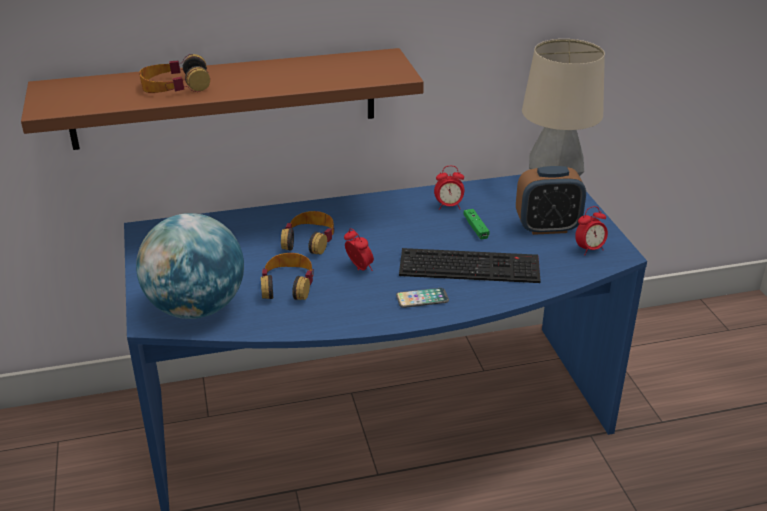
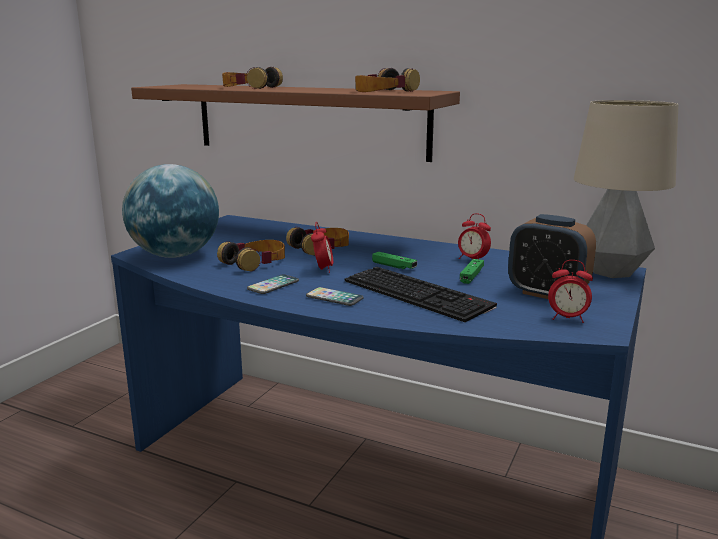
camera: 40 degrees right, 15 degrees down
none -> phone [247,274,299,294]
none -> headphones [355,68,420,92]
none -> green game controller [372,252,417,269]

